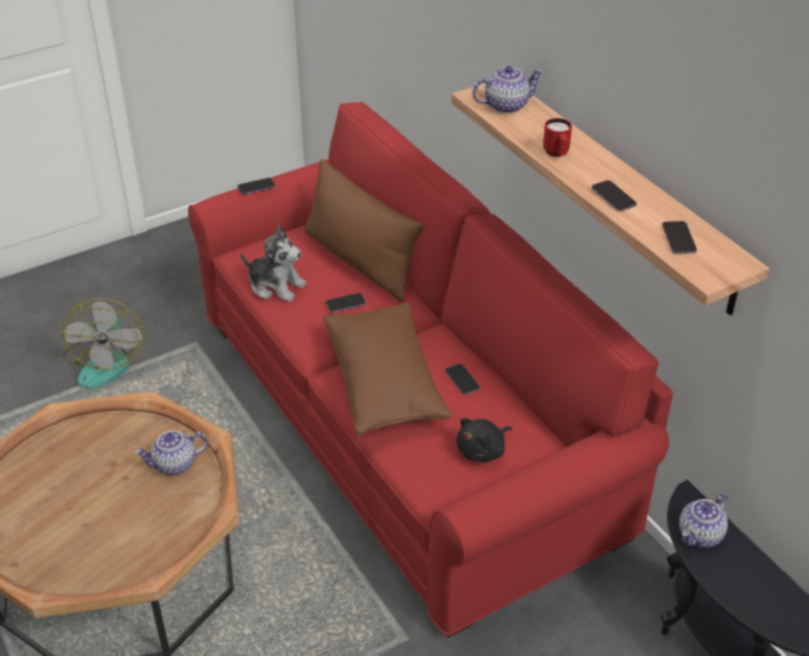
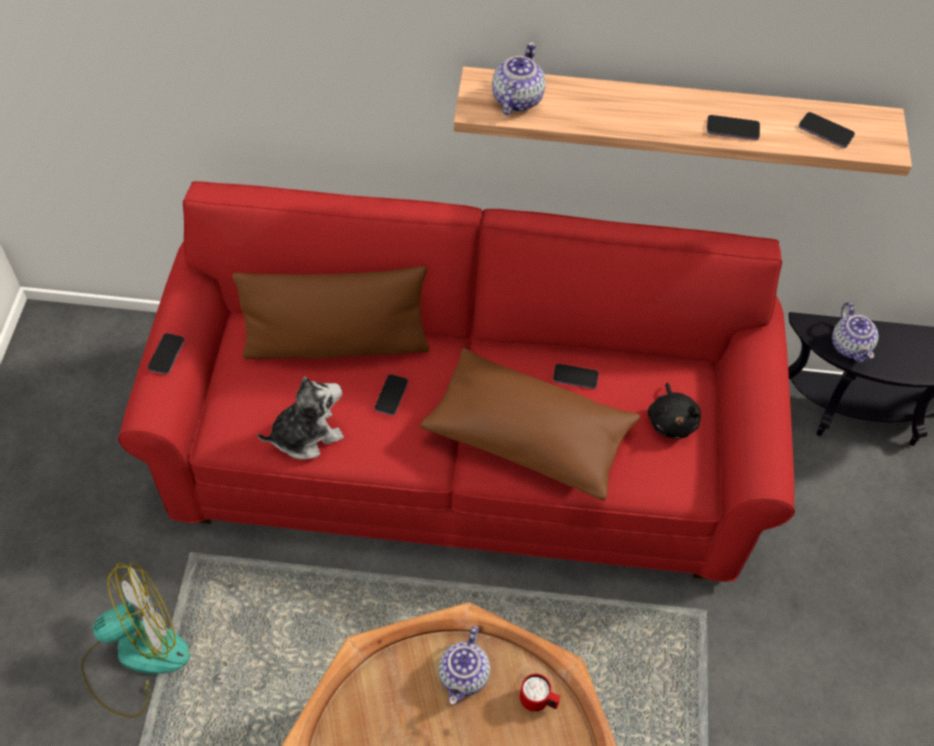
camera: 55 degrees left, 15 degrees up
fan [62,299,144,388] -> fan turned 60 degrees counterclockwise [81,563,190,718]
red mug [543,118,572,157] -> red mug moved to [520,673,560,712]

